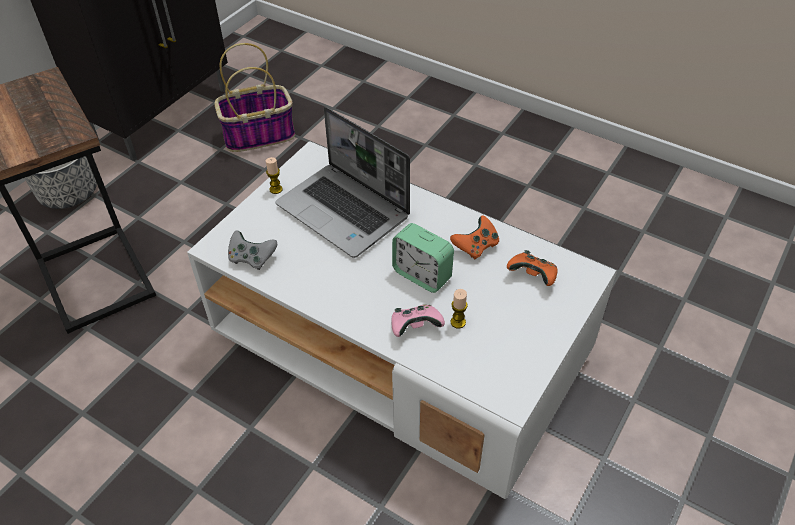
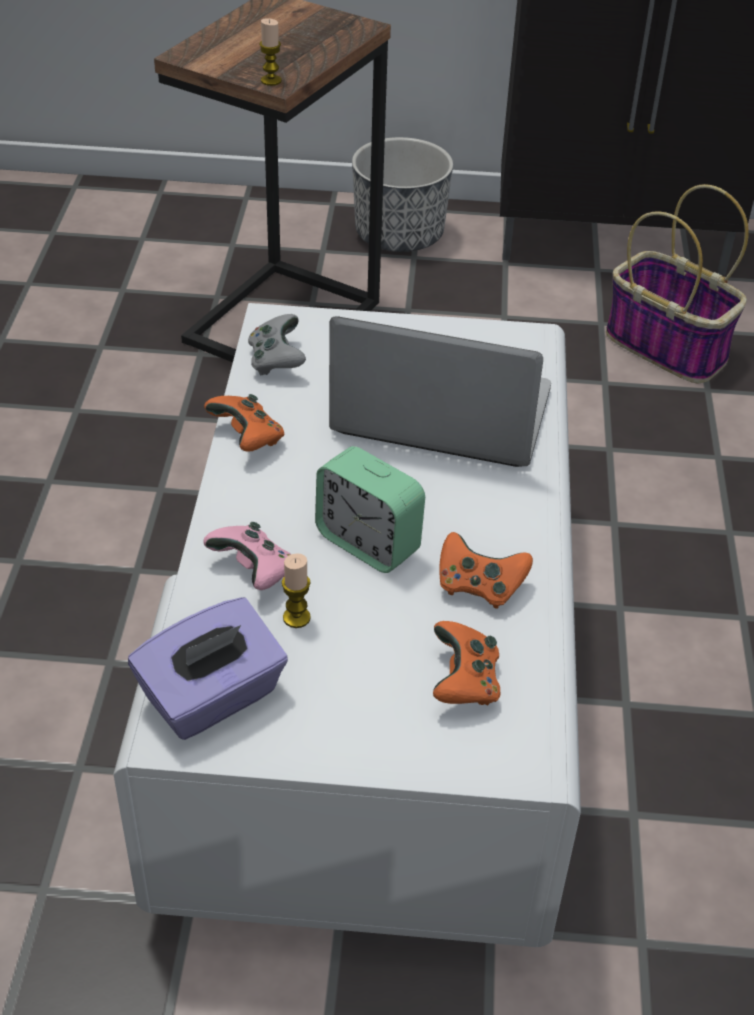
camera: 60 degrees right, 5 degrees down
candle [266,157,283,194] -> candle moved to [259,18,282,86]
laptop [275,107,410,258] -> laptop turned 90 degrees clockwise [329,316,551,467]
alarm clock [392,223,454,293] -> alarm clock turned 60 degrees counterclockwise [315,446,425,573]
none -> purple tissue box [128,597,288,740]
none -> orange game controller [204,394,285,452]

